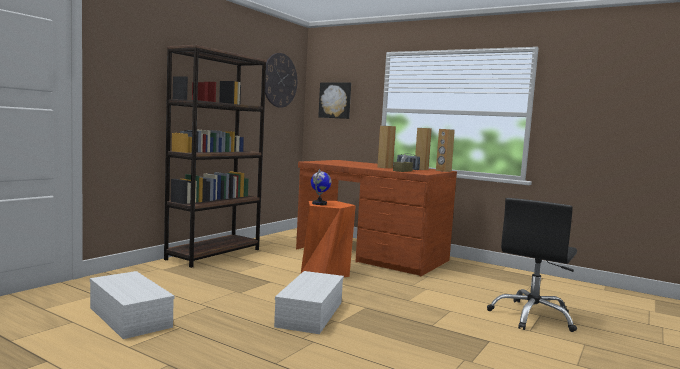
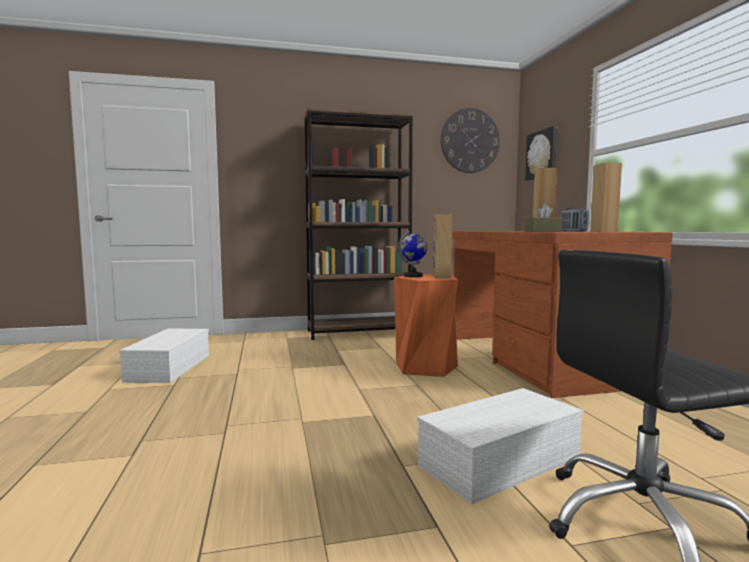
camera: 45 degrees right, 0 degrees up
white storage box [274,271,344,334] -> white storage box moved to [417,388,584,504]
brown speaker [436,129,455,172] -> brown speaker moved to [433,214,452,279]

